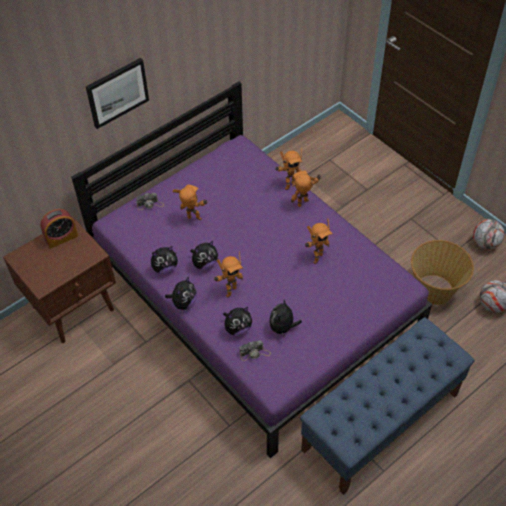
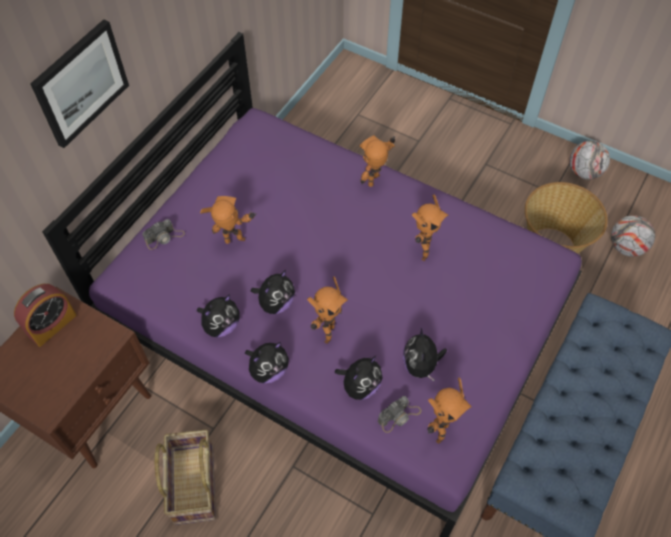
camera: 20 degrees left, 5 degrees up
plush toy [165,276,197,310] -> plush toy turned 45 degrees clockwise [245,342,289,383]
toy robot [275,148,302,190] -> toy robot moved to [427,378,472,444]
none -> basket [154,430,216,525]

